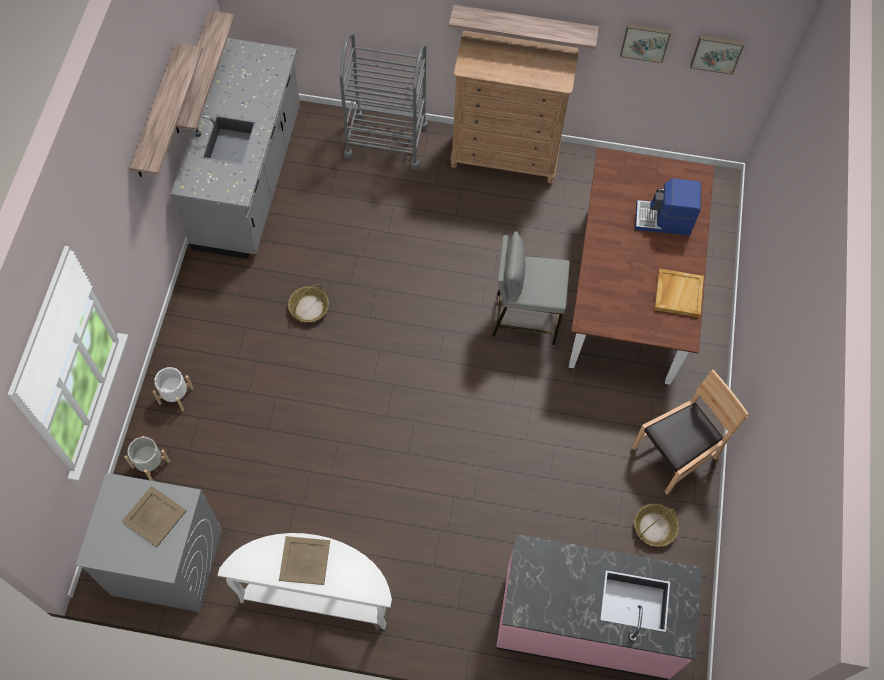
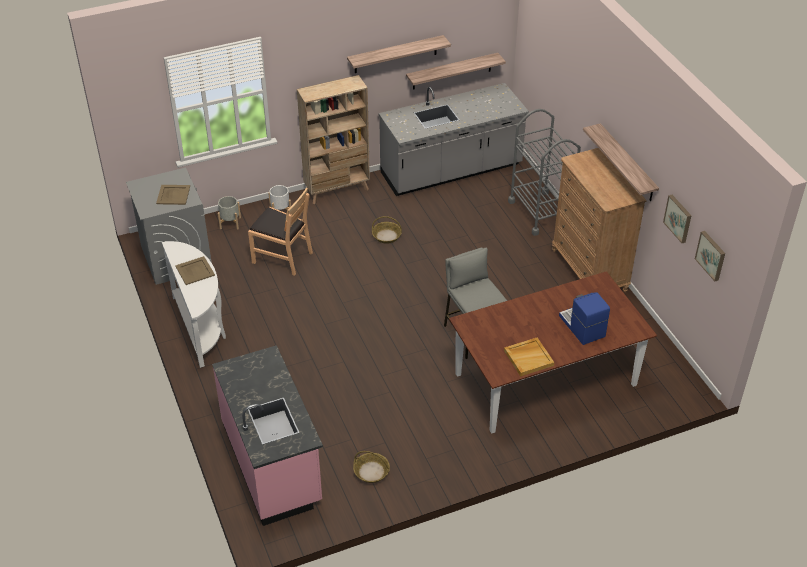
camera: 60 degrees right, 20 degrees down
brown chair [632,370,749,495] -> brown chair moved to [248,188,313,276]
none -> beige bookcase [297,75,370,204]

